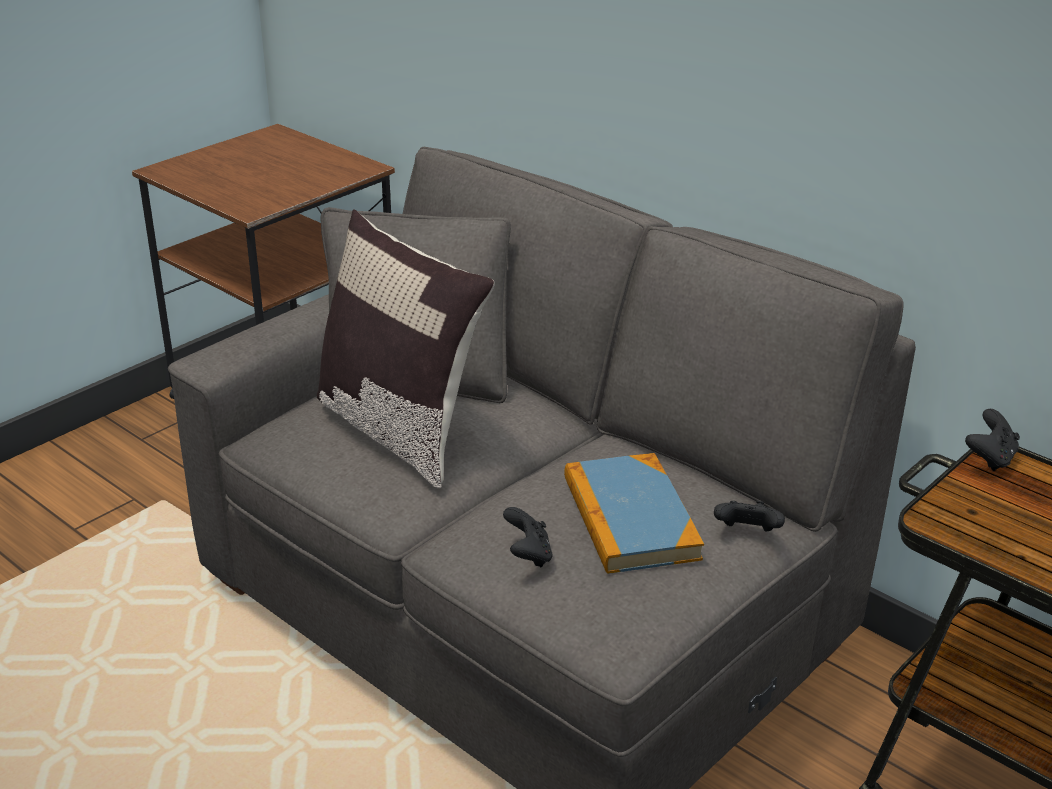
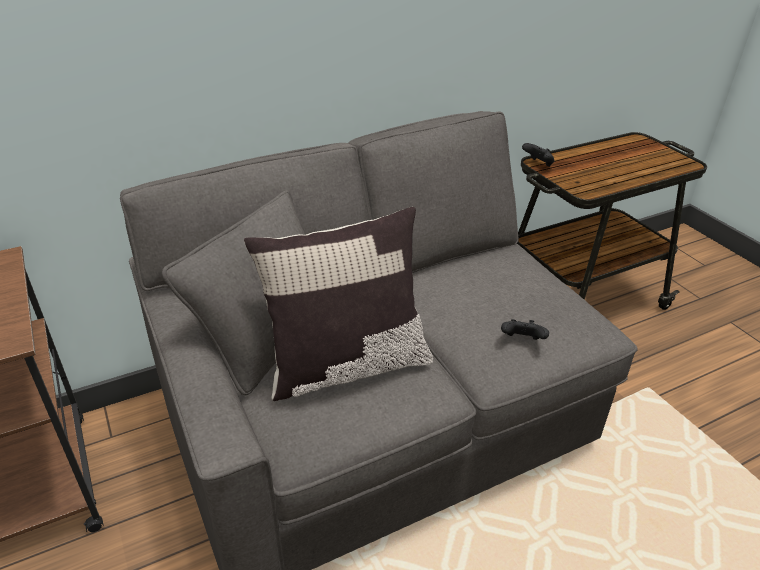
camera: 70 degrees left, 5 degrees up
book [564,453,704,574] -> none
black game controller [714,501,785,532] -> none

